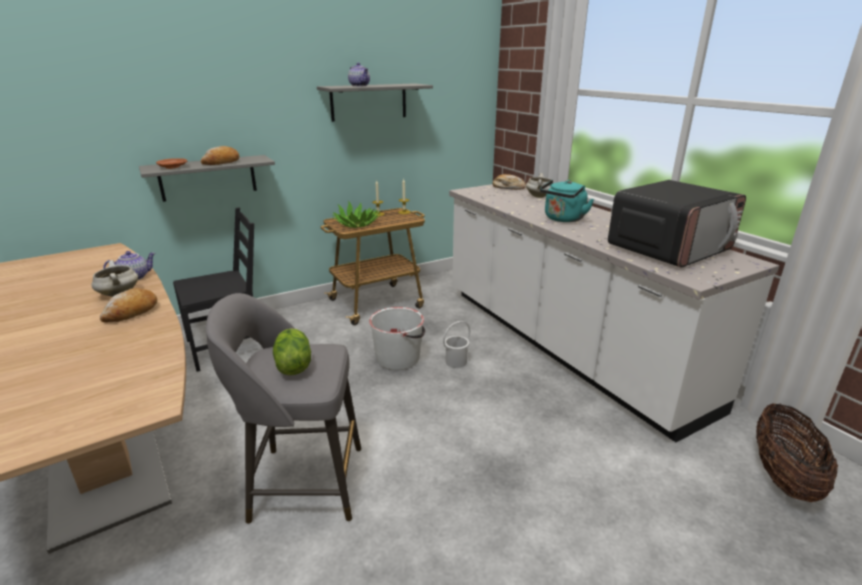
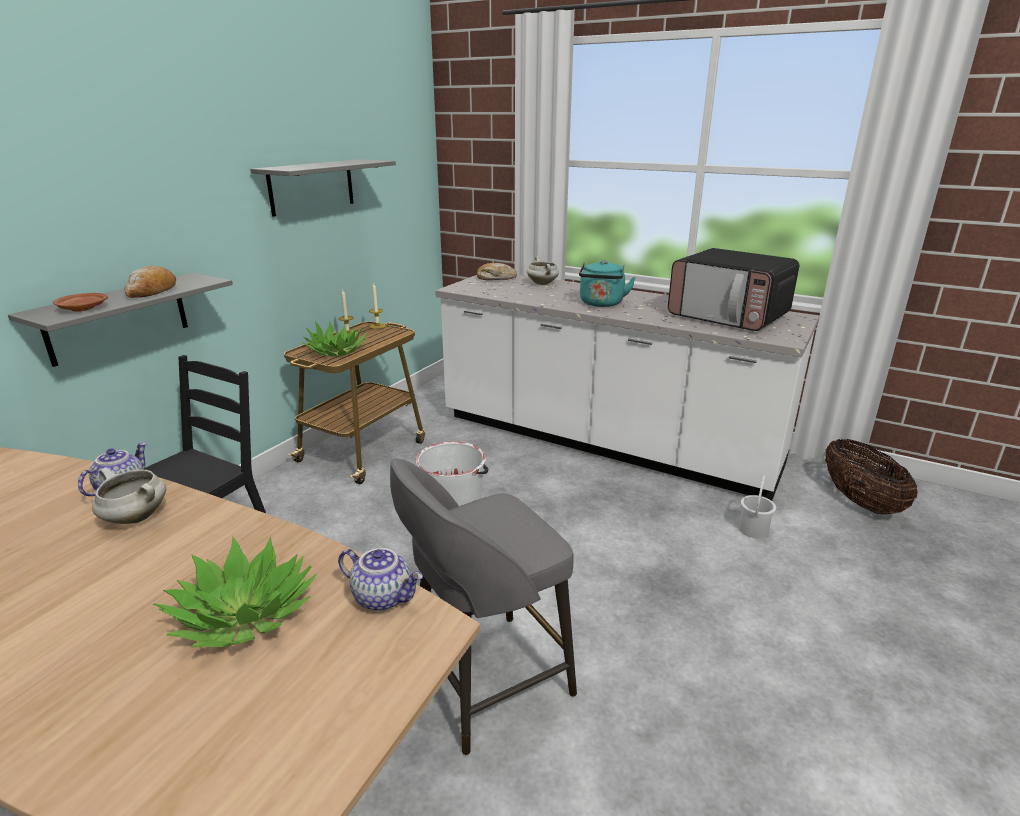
camera: 30 degrees left, 0 degrees up
bread [100,288,157,323] -> none
lettuce [273,329,311,375] -> none
teapot [348,63,370,86] -> teapot moved to [338,548,423,611]
white bucket [443,321,470,368] -> white bucket moved to [738,475,776,539]
microwave [608,180,746,268] -> microwave turned 105 degrees clockwise [668,248,799,331]
none -> potted plant [153,536,317,648]

